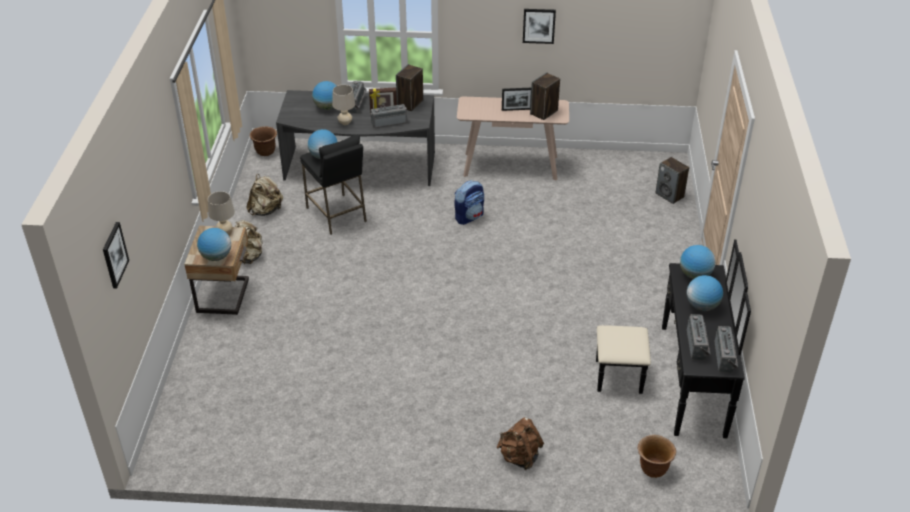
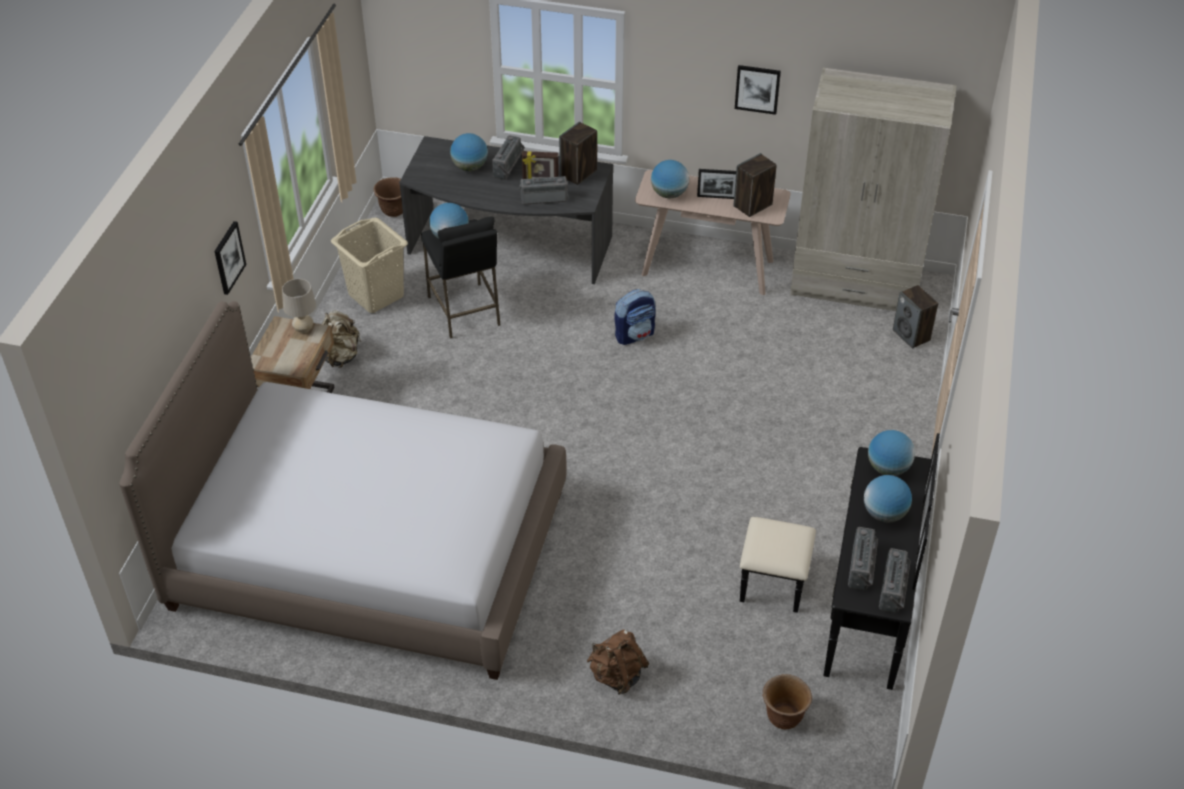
camera: 10 degrees right, 5 degrees up
picture [103,222,129,288] -> picture moved to [214,221,246,295]
globe [197,228,231,261] -> globe moved to [651,160,689,198]
beige backpack [246,174,283,216] -> beige laundry basket [331,218,408,313]
beige table lamp [332,85,355,125] -> none
none -> bed [119,301,566,680]
none -> beige wardrobe [790,68,957,311]

